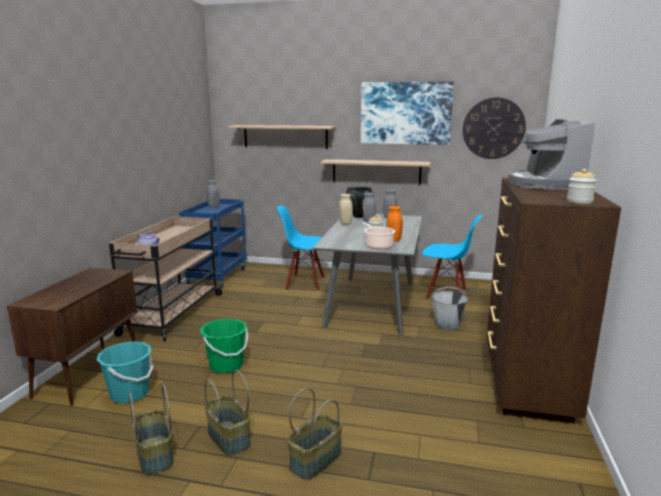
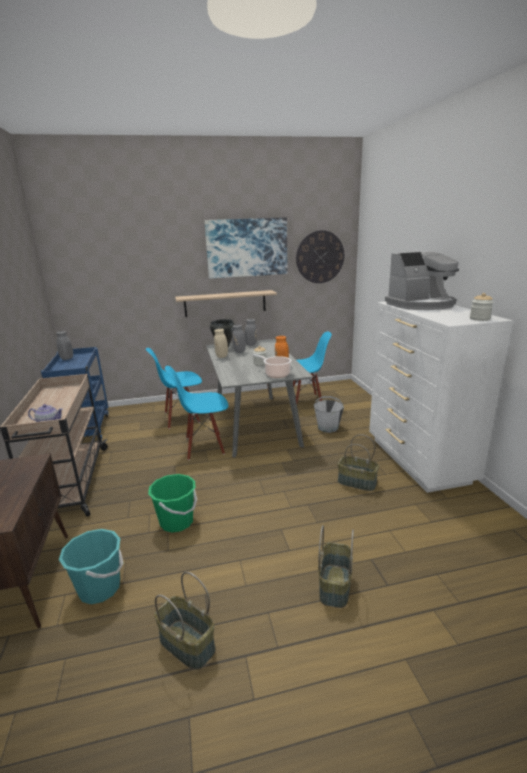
camera: 25 degrees left, 5 degrees up
basket [204,370,251,455] -> basket moved to [338,434,379,491]
shelf [229,125,336,149] -> none
brown dresser [487,178,621,423] -> white dresser [369,301,513,493]
coffee machine [508,119,595,190] -> coffee machine turned 90 degrees counterclockwise [385,251,459,310]
none -> blue chair [165,366,228,460]

